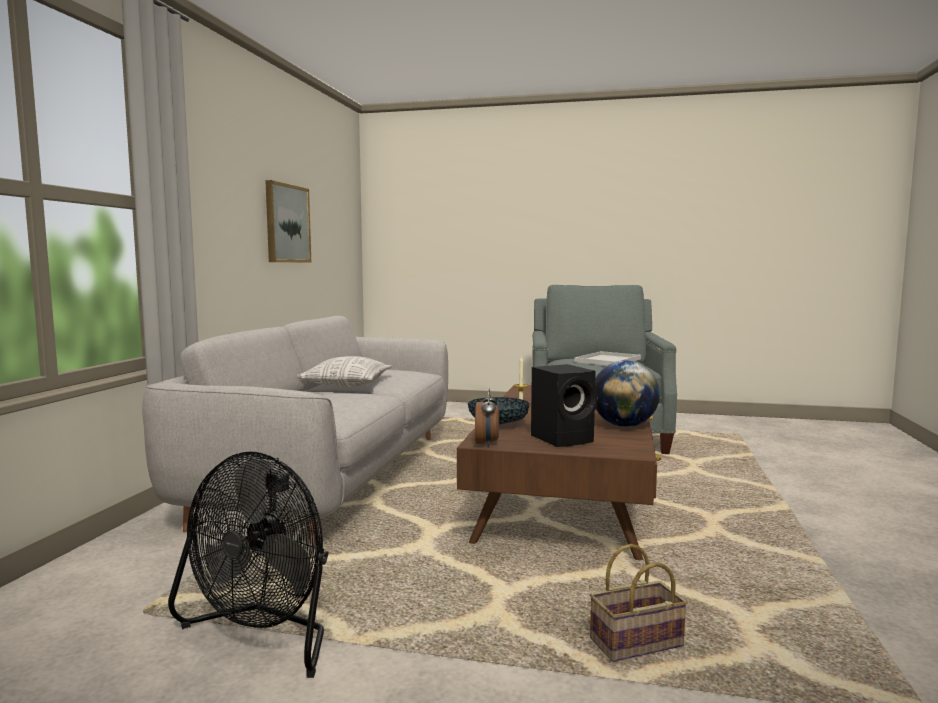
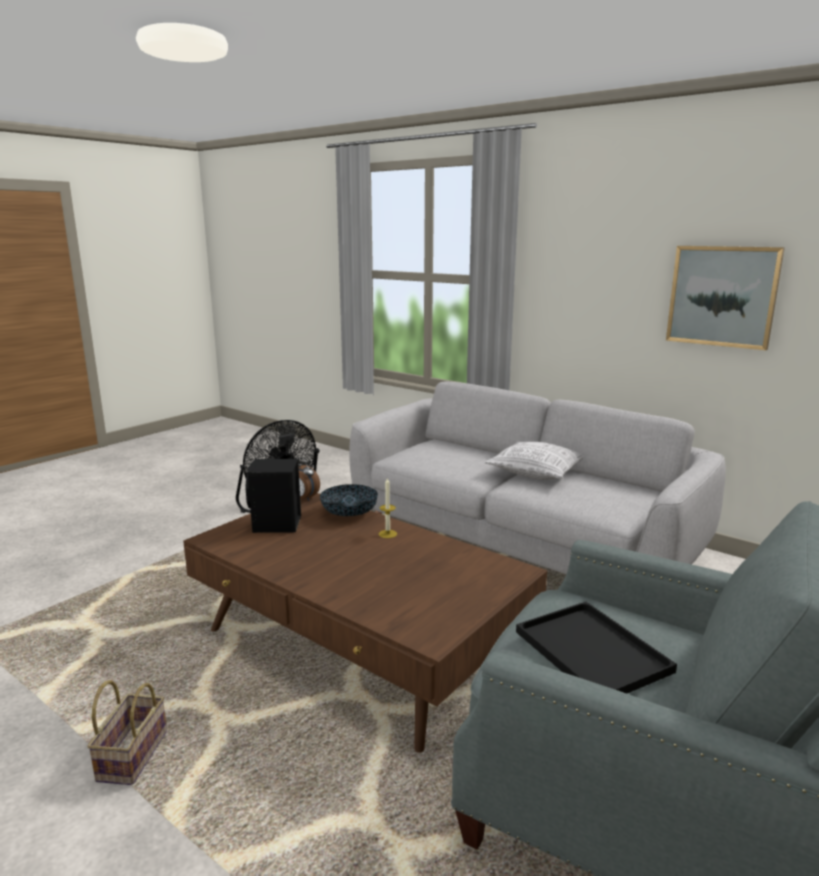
camera: 115 degrees right, 10 degrees up
white tray [574,351,641,365] -> black tray [516,602,677,694]
basket [590,544,688,662] -> basket moved to [87,680,167,785]
globe [595,360,660,427] -> none

